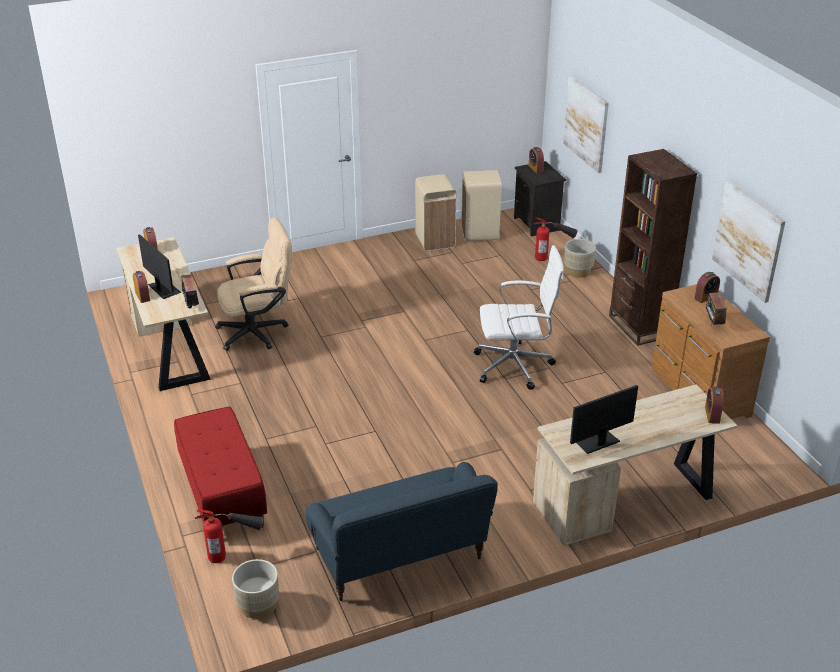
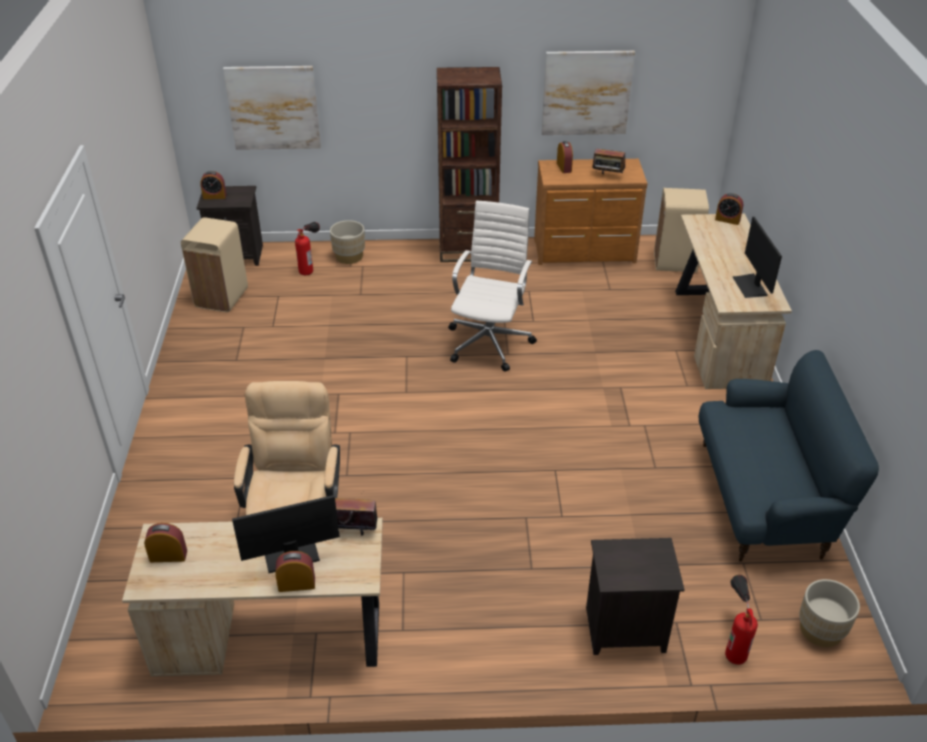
camera: 70 degrees left, 5 degrees up
red bench [174,406,267,528] -> black nightstand [586,538,685,655]
beige trash can [415,174,456,251] -> beige trash can moved to [654,188,709,272]

